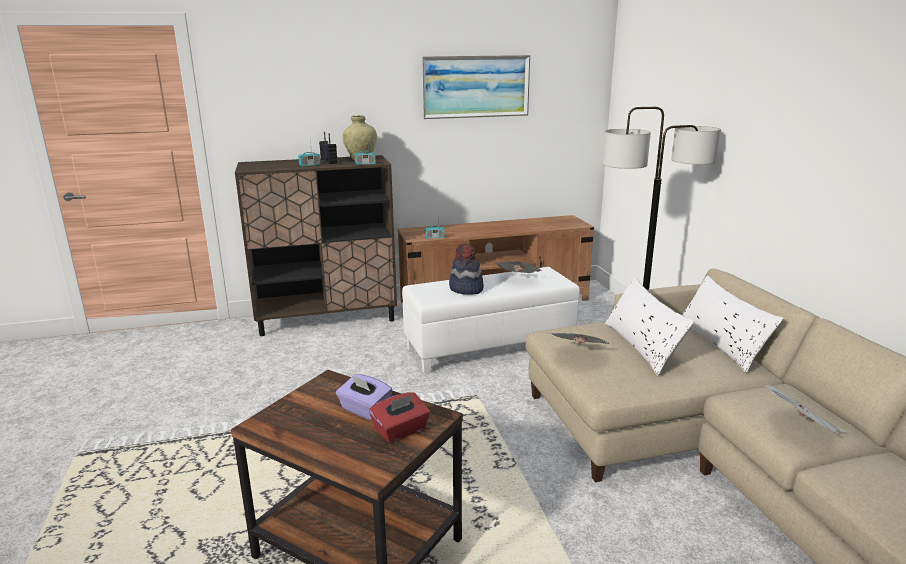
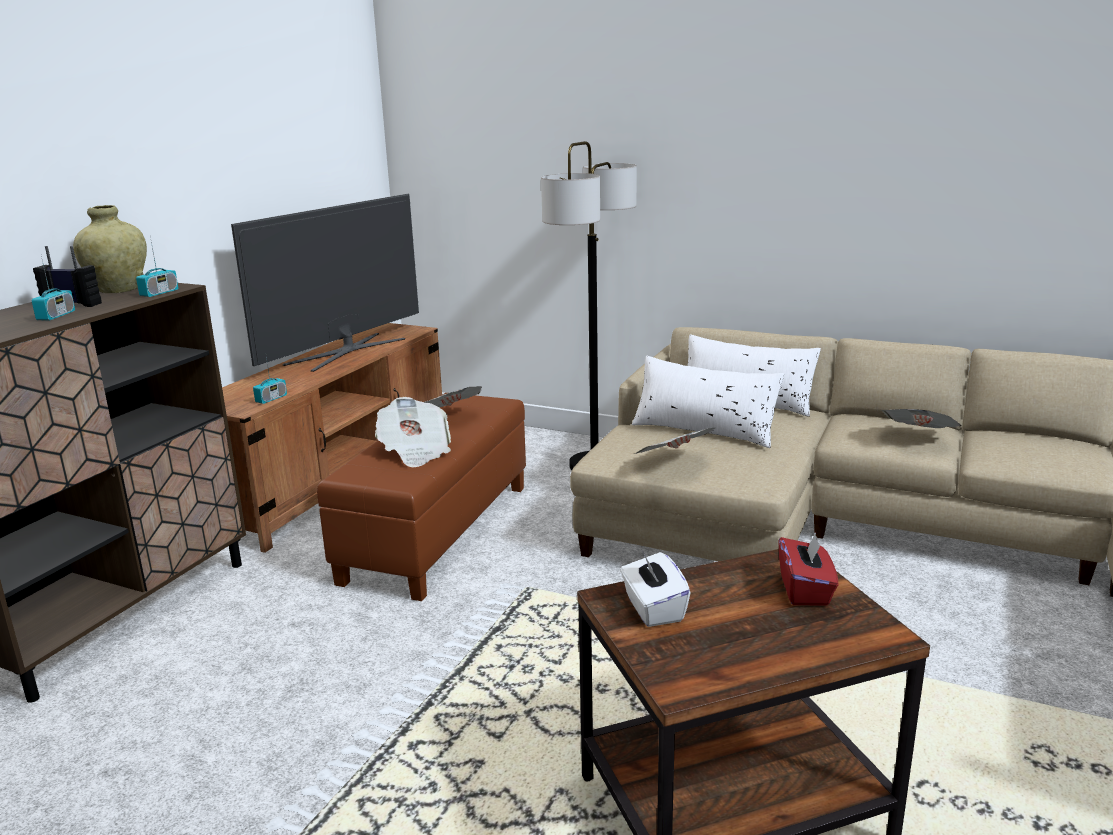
camera: 50 degrees left, 0 degrees up
purple tissue box [336,374,392,420] -> none
white ottoman [402,267,580,374] -> brown ottoman [317,393,526,601]
picture [421,55,530,119] -> none
hat [449,244,484,295] -> newspaper [375,397,451,468]
none -> television [231,194,419,372]
none -> white tissue box [620,550,691,627]

